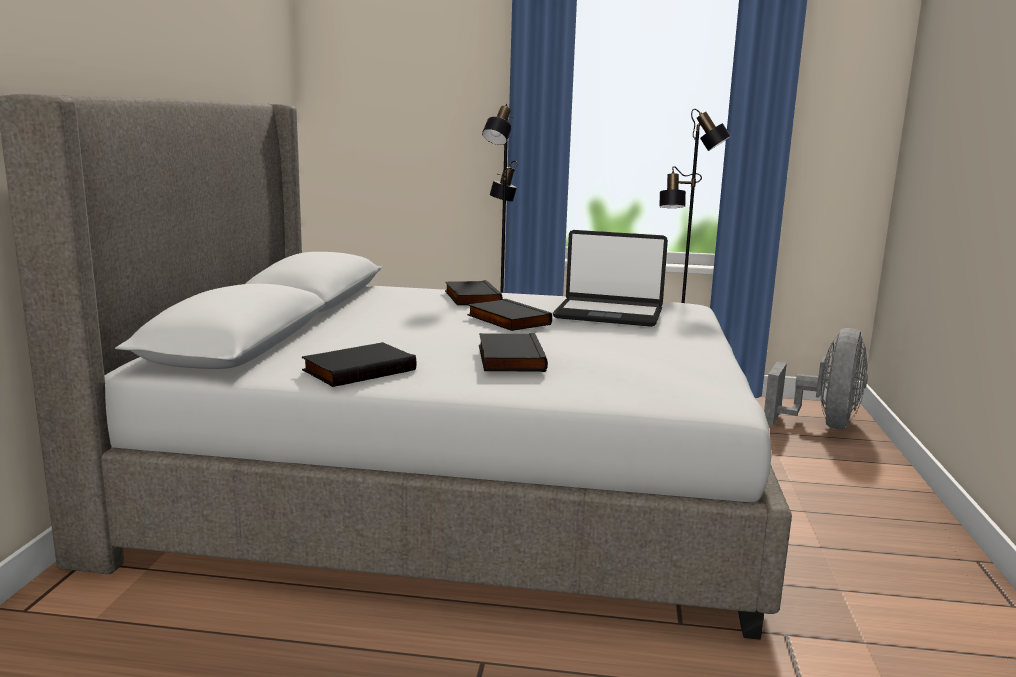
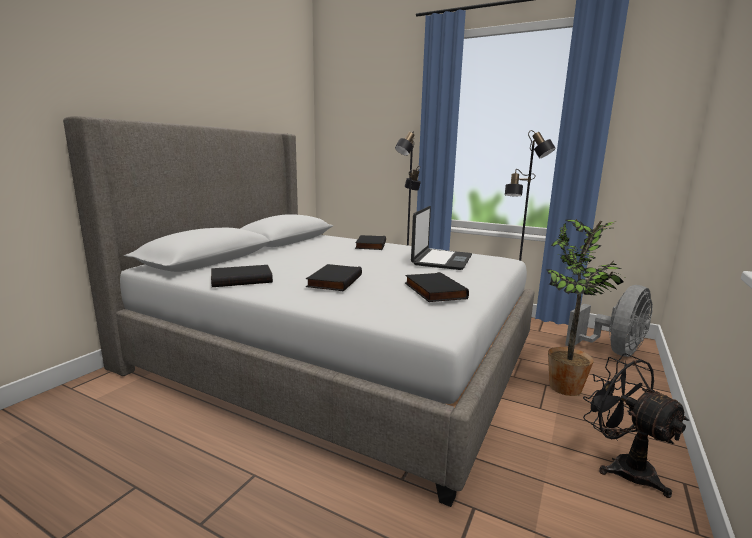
camera: 20 degrees right, 0 degrees up
black book [467,299,552,331] -> black book moved to [405,272,469,302]
laptop [553,230,668,327] -> laptop turned 105 degrees counterclockwise [411,206,472,270]
none -> potted plant [546,219,627,396]
none -> black fan [583,353,689,498]

